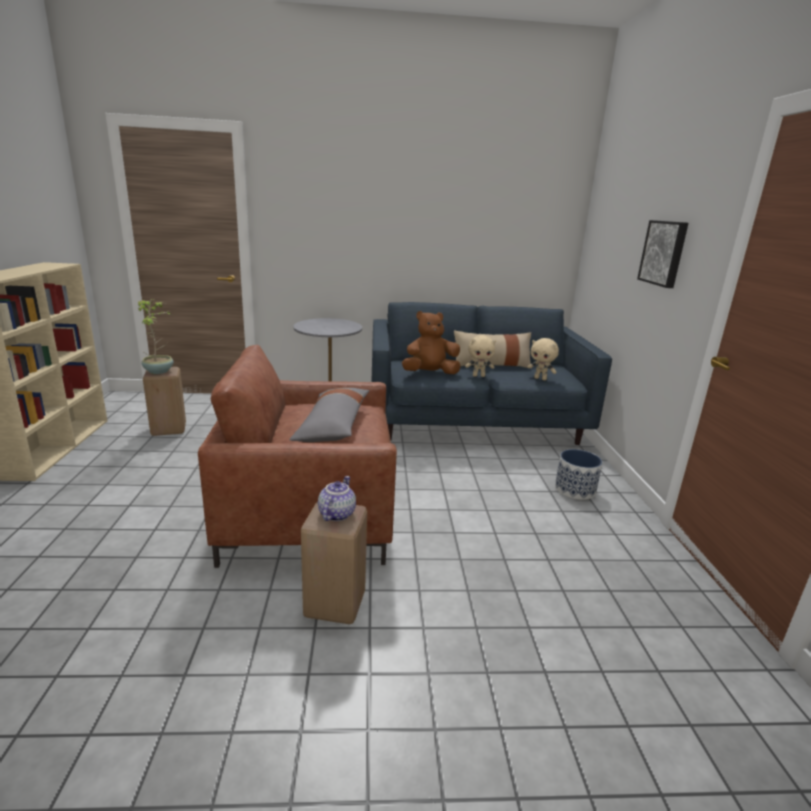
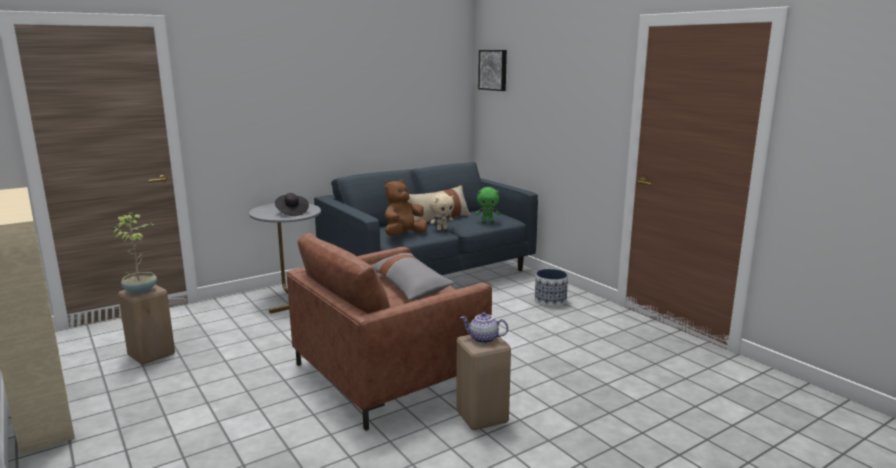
camera: 30 degrees left, 5 degrees down
teapot [318,476,356,521] -> teapot turned 60 degrees counterclockwise [460,312,508,344]
beige plush toy [528,338,559,380] -> green plush toy [475,187,500,222]
picture [637,220,689,288] -> picture moved to [478,50,507,91]
none -> black hat [275,193,309,216]

